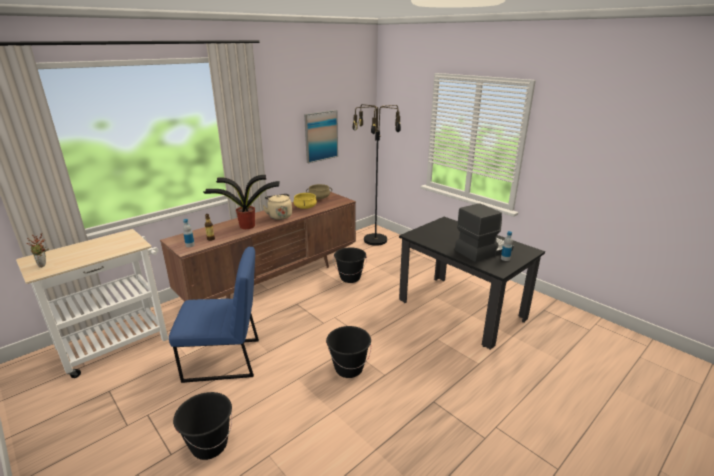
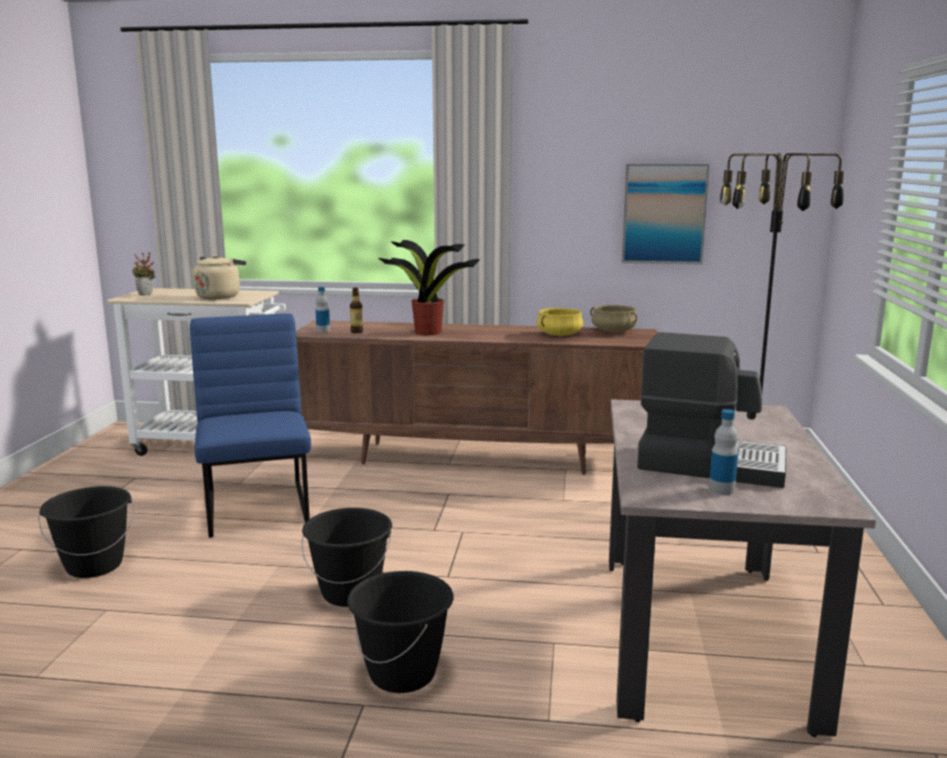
camera: 50 degrees right, 10 degrees down
blue chair [169,247,259,383] -> blue chair turned 150 degrees counterclockwise [190,313,311,538]
beige kettle [262,194,292,220] -> beige kettle moved to [191,255,246,299]
black bucket [333,247,367,283] -> black bucket moved to [347,571,453,693]
black dining table [399,217,545,350] -> beige dining table [609,399,876,737]

